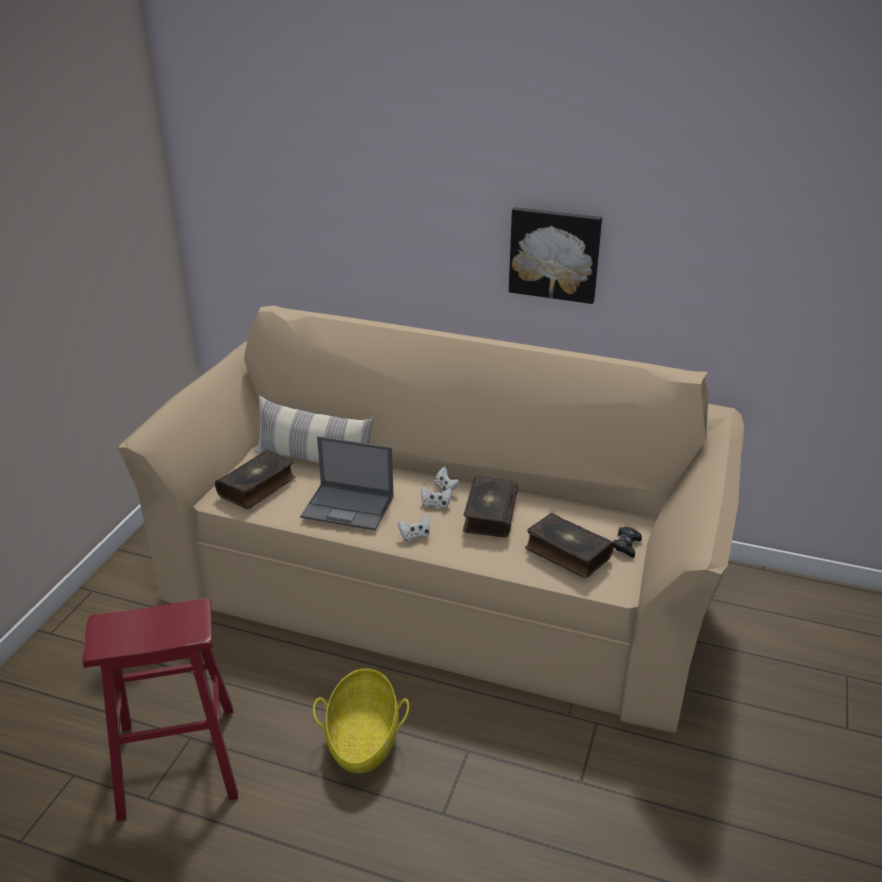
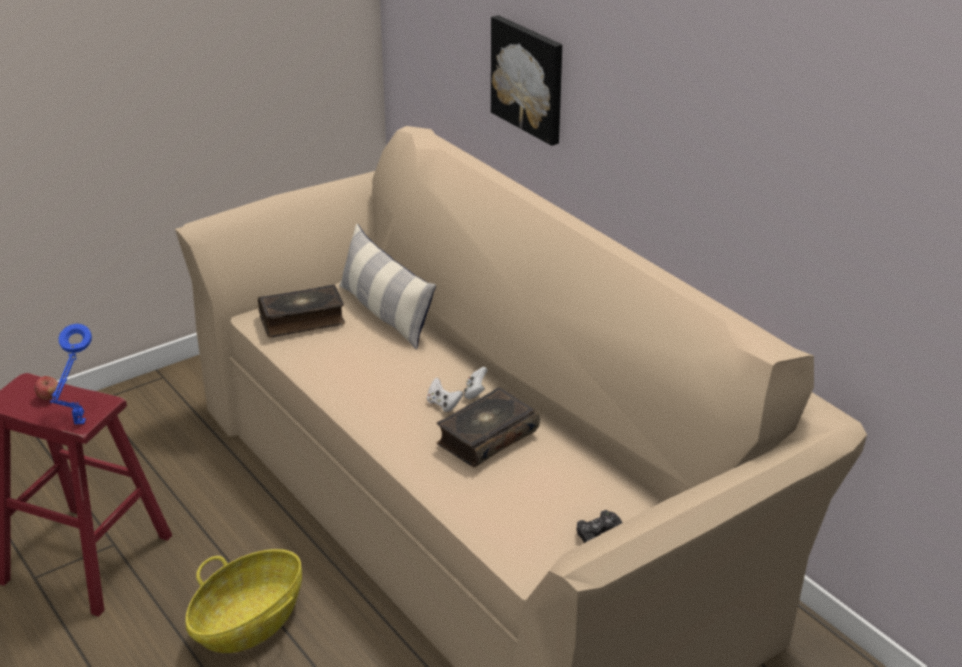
camera: 35 degrees right, 0 degrees up
laptop [300,436,394,531] -> none
white game controller [398,515,430,541] -> none
picture [509,207,602,304] -> picture moved to [491,15,562,146]
book [525,513,614,578] -> none
none -> apple [34,376,59,400]
none -> blue table lamp [50,324,92,424]

